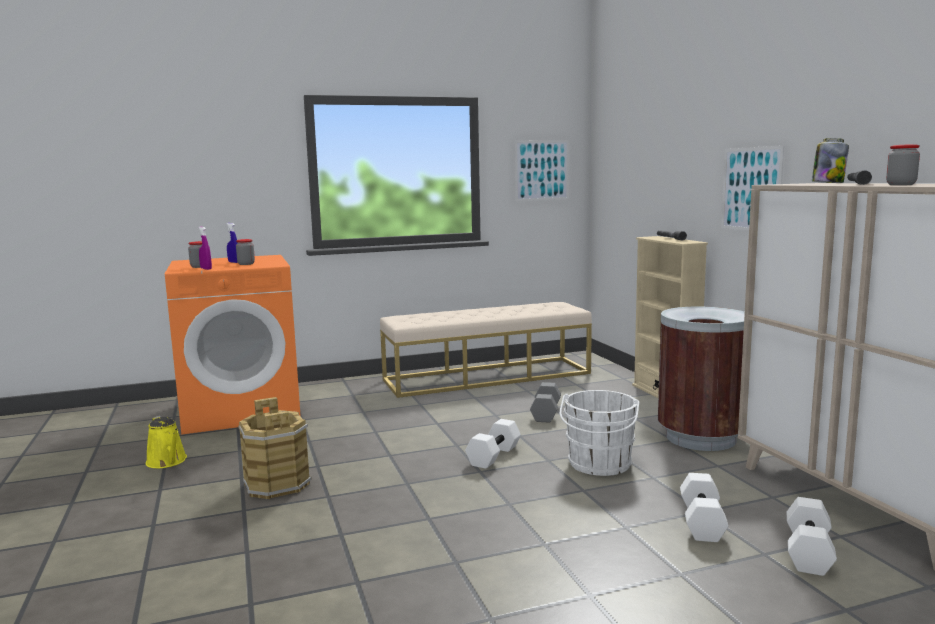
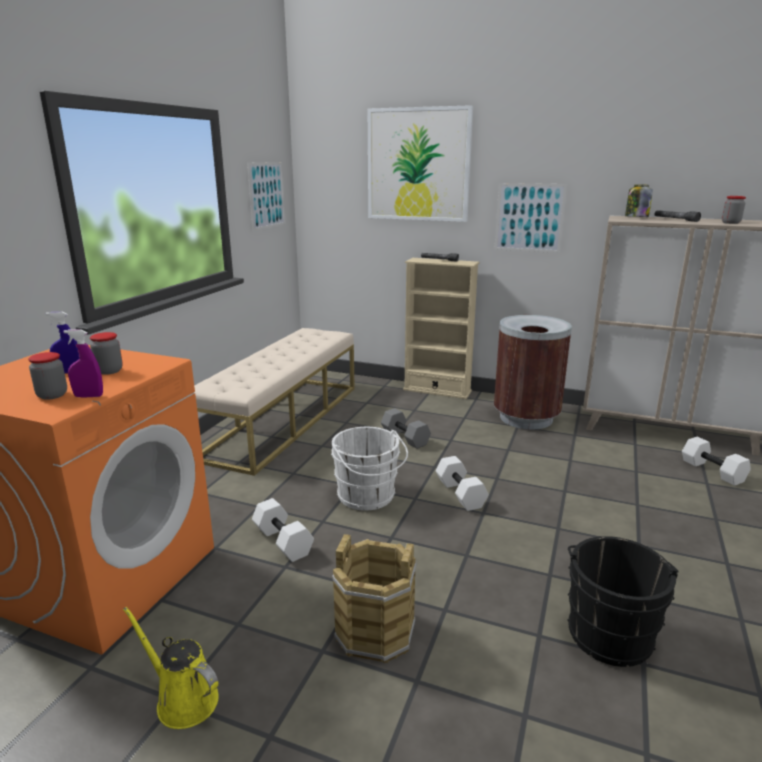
camera: 50 degrees left, 10 degrees up
yellow watering can [146,416,187,468] -> yellow watering can turned 150 degrees counterclockwise [123,607,219,729]
white bucket [559,390,639,476] -> white bucket moved to [331,427,408,511]
white dumbbell [680,473,729,542] -> white dumbbell moved to [252,498,314,562]
none -> picture [368,105,473,222]
none -> black bucket [567,536,679,667]

